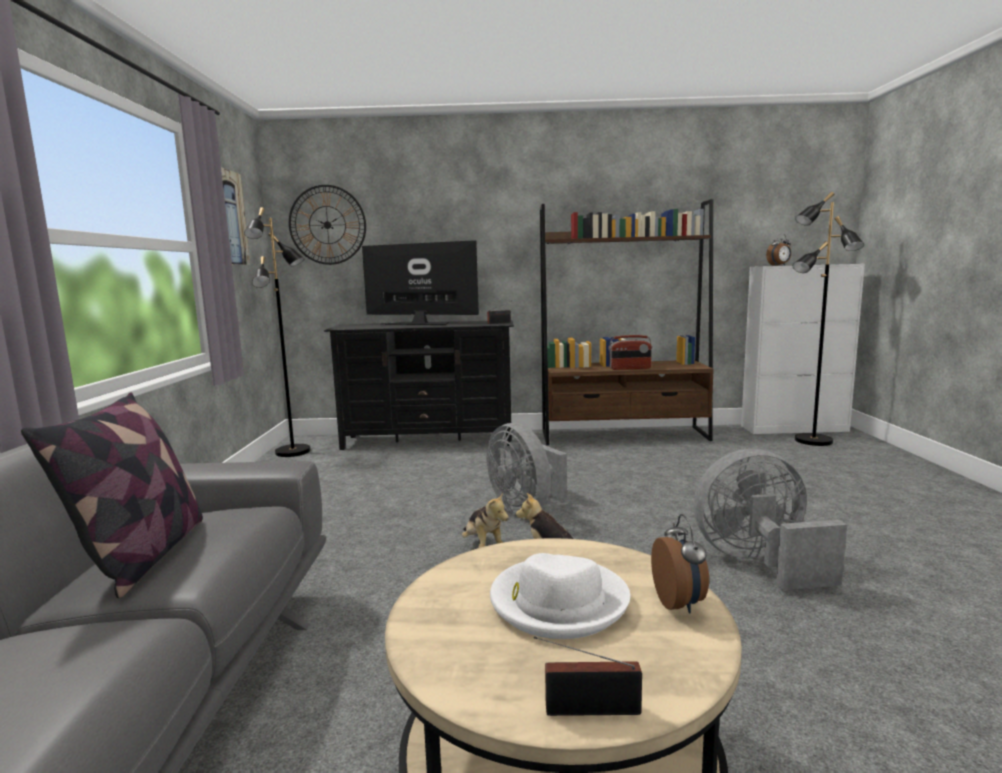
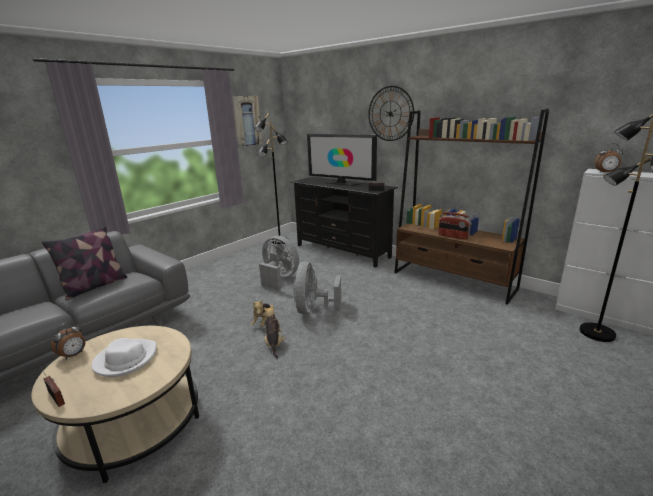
camera: 40 degrees right, 10 degrees up
wall clock [289,185,366,265] -> wall clock moved to [368,86,414,141]
television [362,240,479,325] -> television turned 150 degrees clockwise [307,134,377,186]
alarm clock [651,514,709,613] -> alarm clock moved to [51,322,85,360]
grey fan [694,449,847,590] -> grey fan moved to [259,236,299,291]

